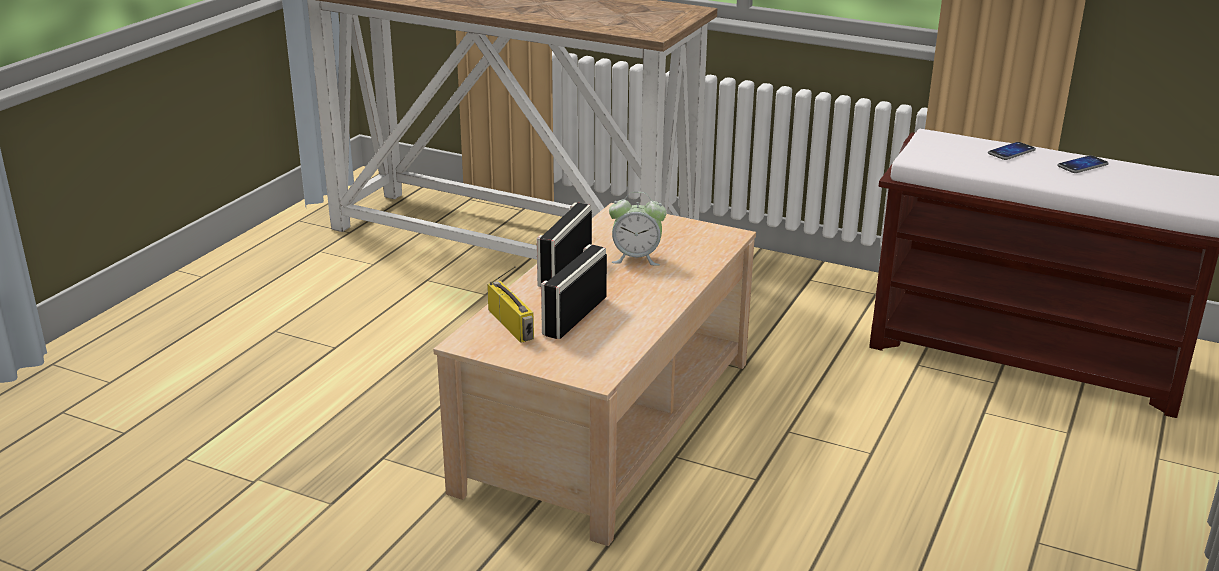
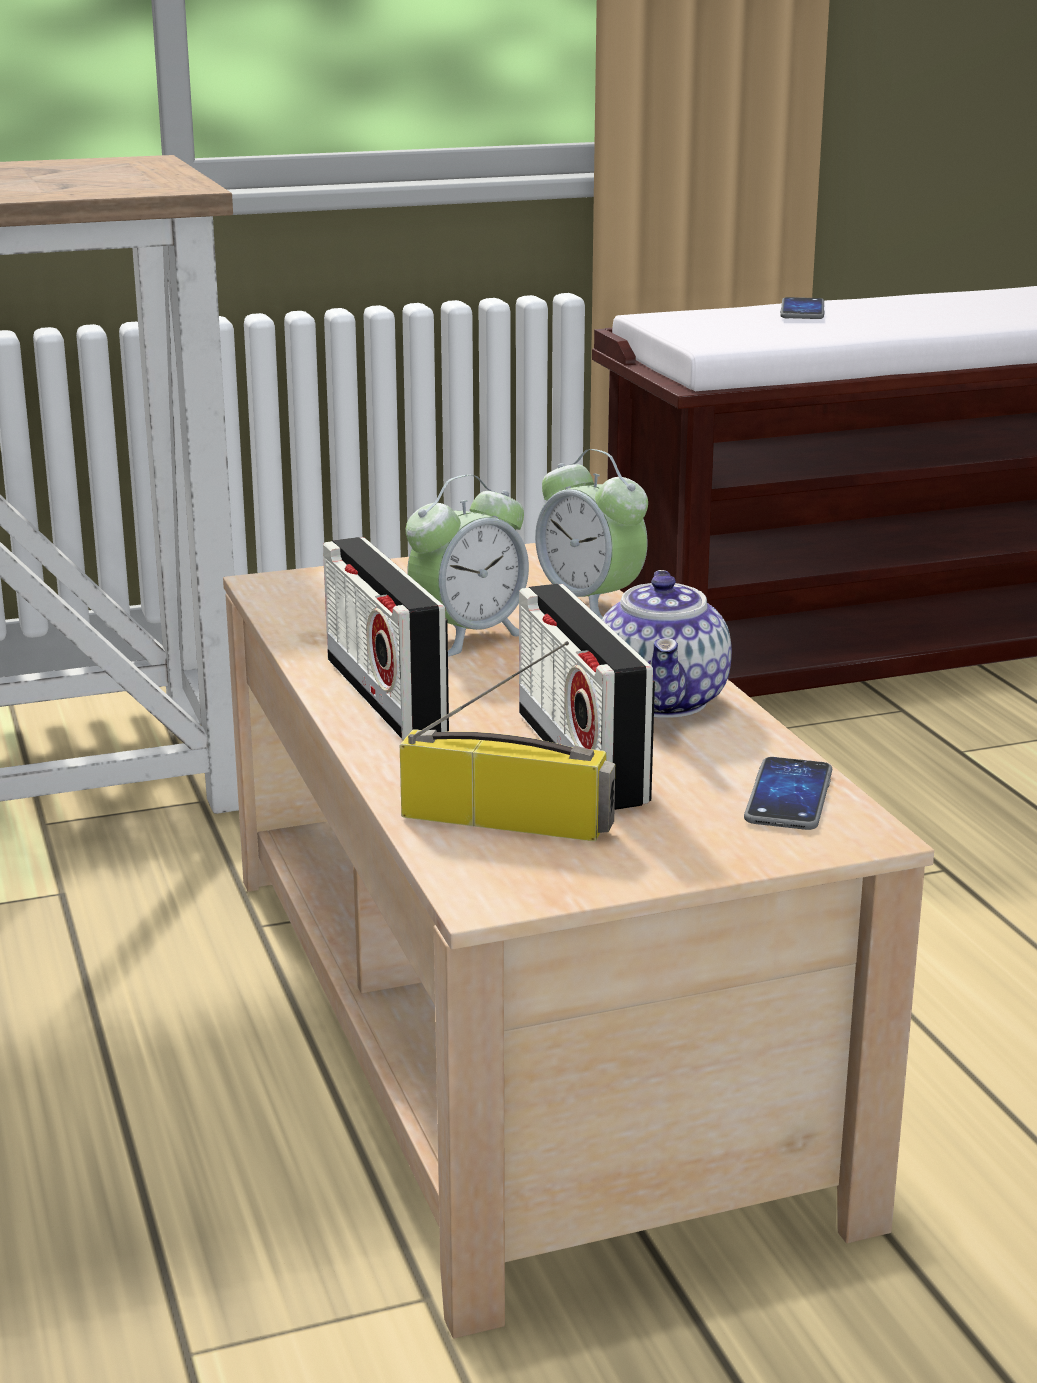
camera: 45 degrees left, 5 degrees down
phone [1057,155,1109,173] -> phone moved to [744,757,832,830]
none -> alarm clock [535,449,648,619]
none -> teapot [602,570,732,718]

